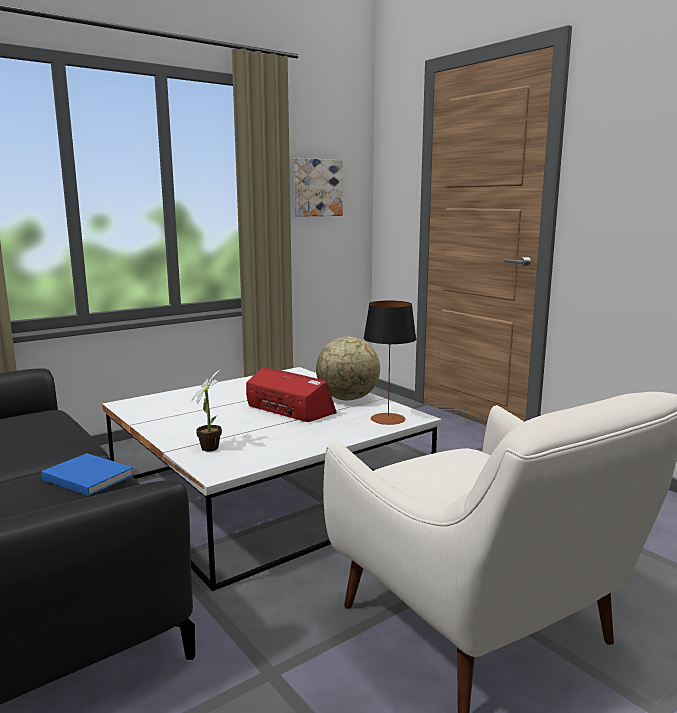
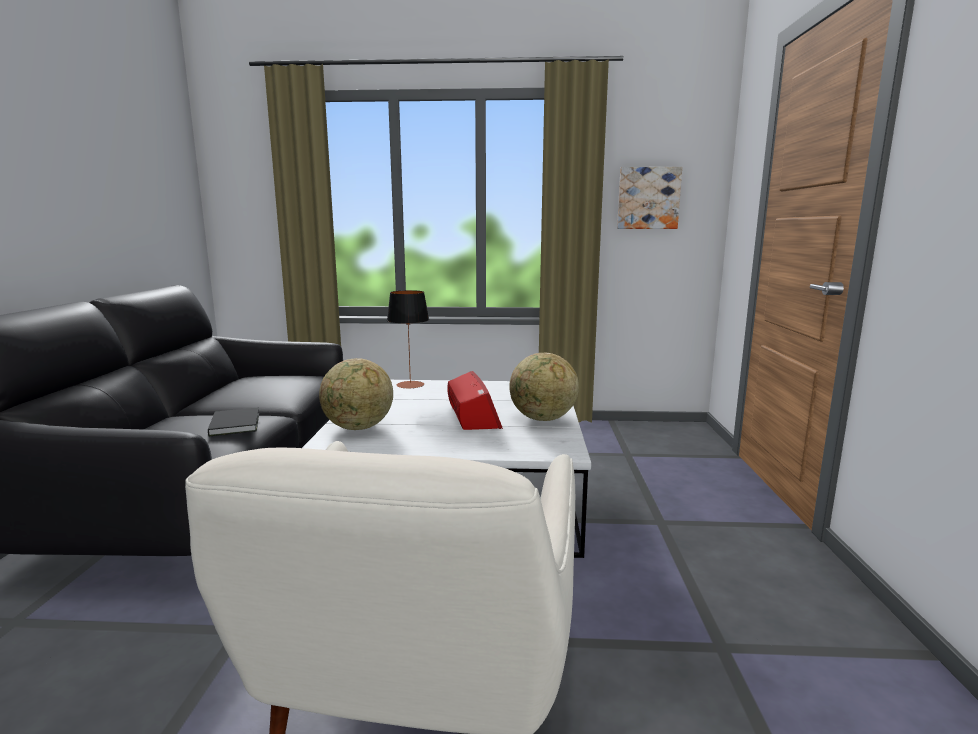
camera: 40 degrees right, 0 degrees up
blue book [41,453,134,496] -> black book [208,407,259,436]
potted plant [191,369,222,452] -> globe [319,358,393,430]
table lamp [363,301,416,425] -> table lamp moved to [387,290,429,388]

